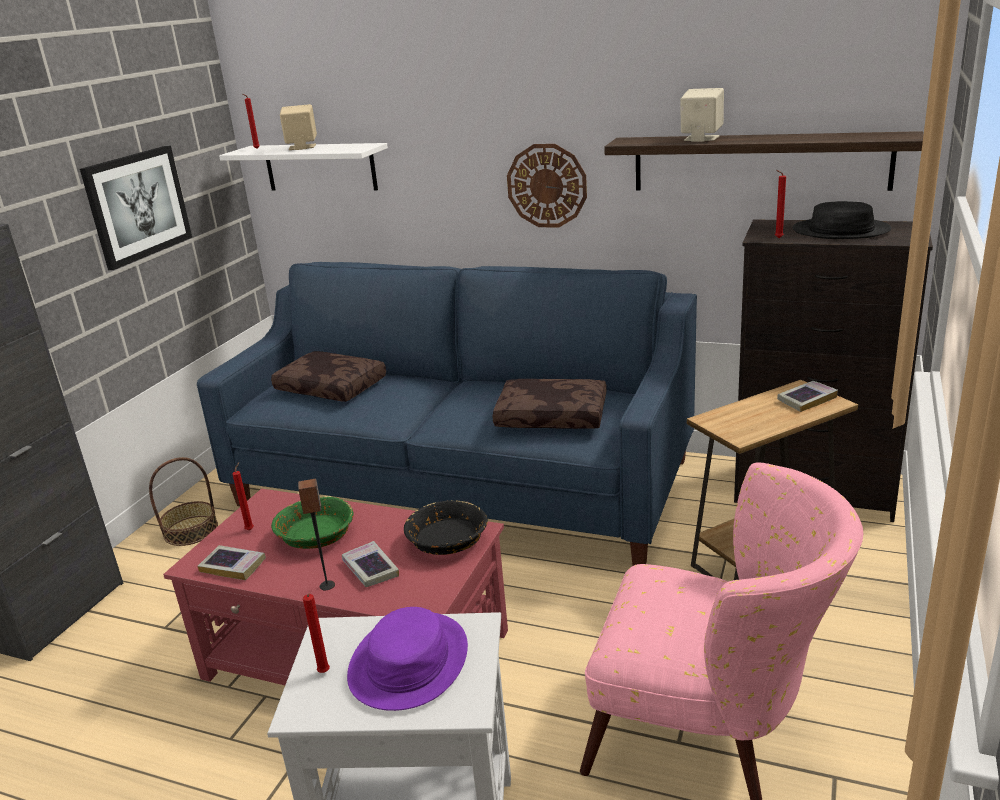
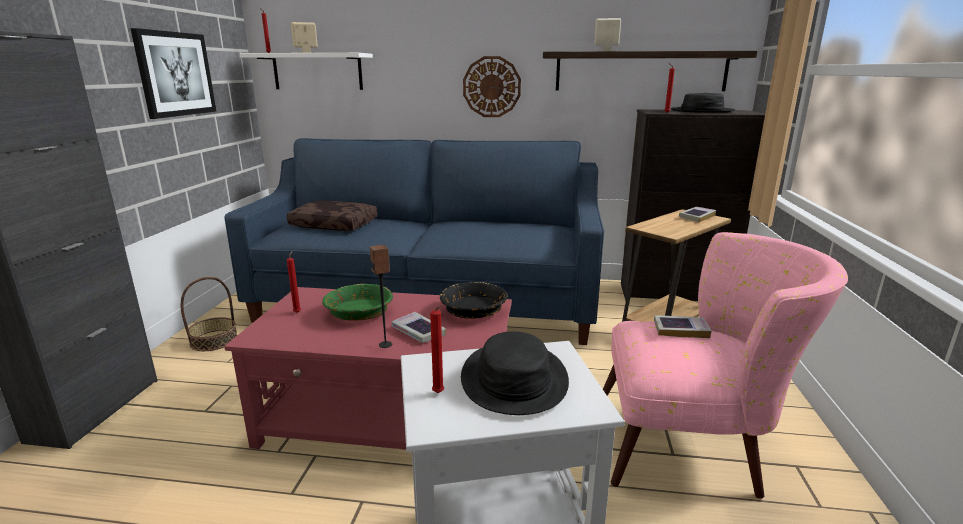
camera: 15 degrees left, 5 degrees down
book [197,545,266,580] -> book moved to [654,315,712,338]
purple hat [347,607,468,711] -> black hat [461,331,569,415]
brown pillow [492,379,607,429] -> none

